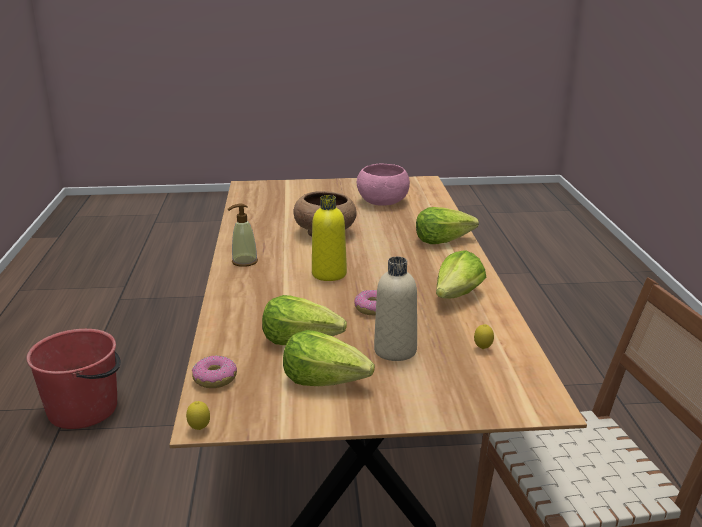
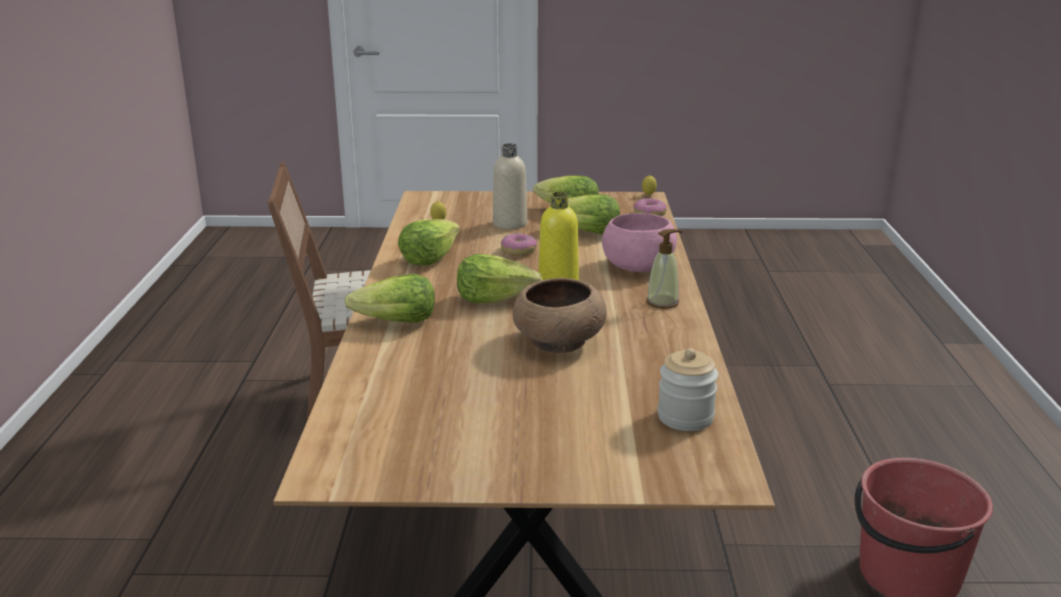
camera: 175 degrees left, 0 degrees up
pink bowl [357,164,410,206] -> pink bowl moved to [602,213,677,272]
none -> lettuce [457,254,542,303]
none -> jar [658,348,718,431]

